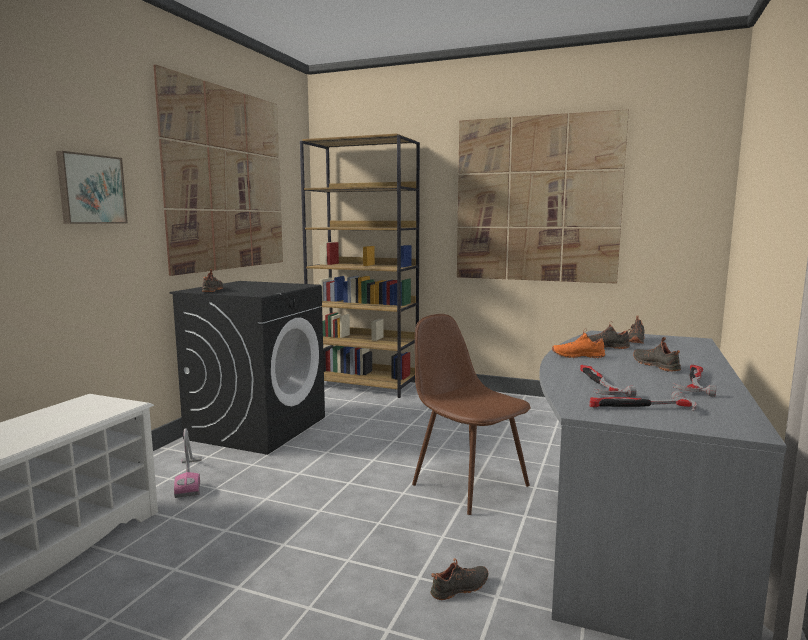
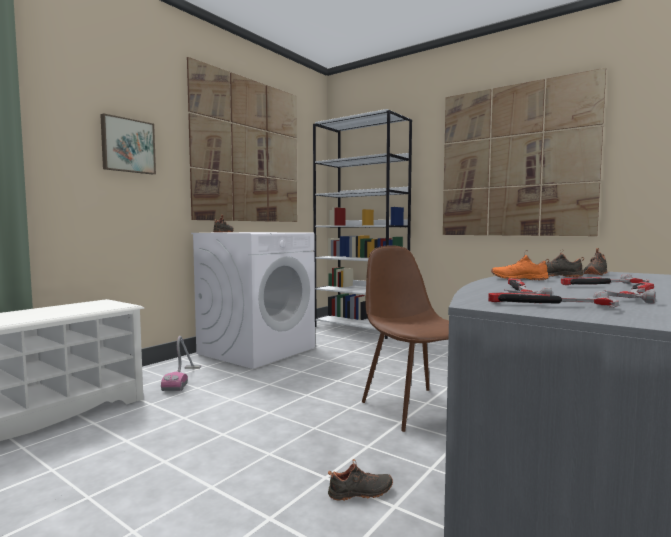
camera: 15 degrees right, 5 degrees down
black washing machine [170,281,325,455] -> white washing machine [191,232,315,369]
brown bookcase [300,134,420,398] -> white bookcase [313,109,412,339]
black shoe [633,337,681,372] -> hammer [561,274,649,285]

